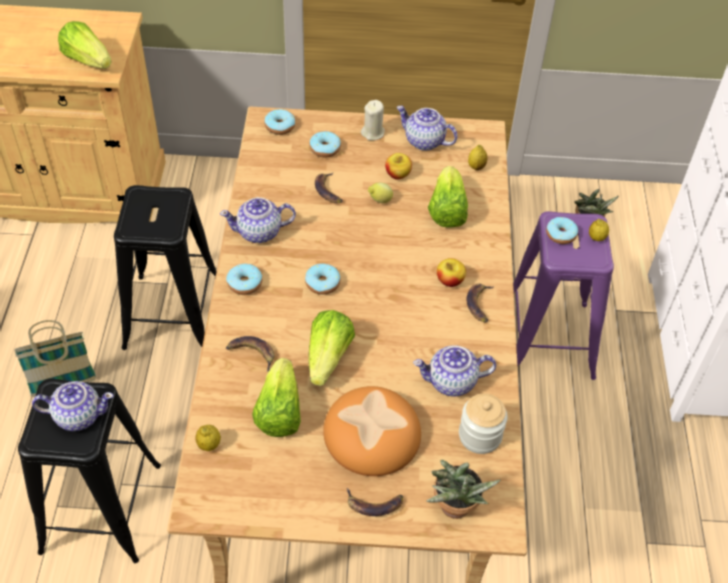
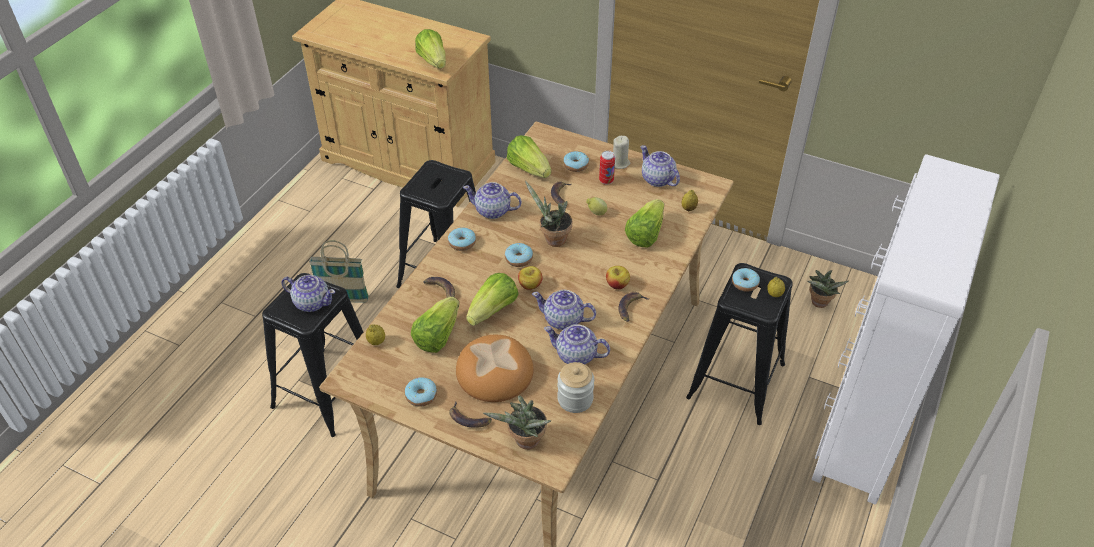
camera: 25 degrees right, 5 degrees down
donut [264,109,295,135] -> donut moved to [405,377,437,406]
apple [385,153,412,180] -> apple moved to [518,266,543,290]
purple stool [513,211,614,380] -> black stool [686,263,793,425]
none -> lettuce [507,135,551,178]
none -> potted plant [525,181,572,247]
none -> teapot [532,290,596,330]
none -> can [599,151,615,185]

